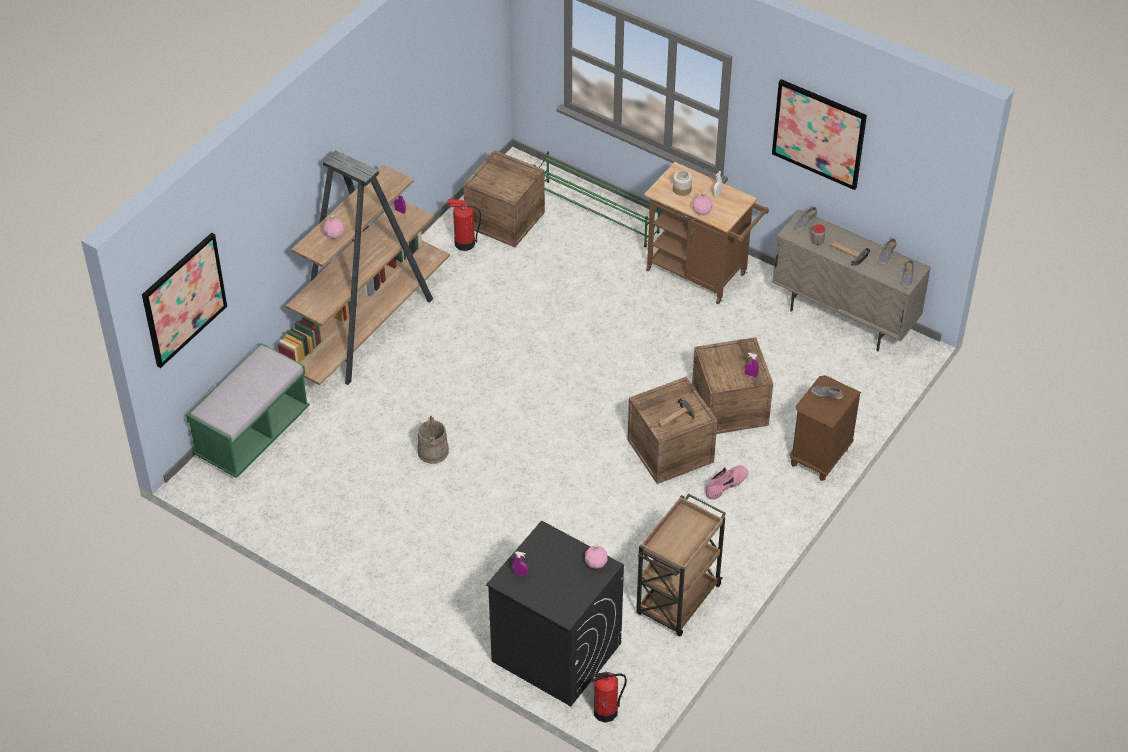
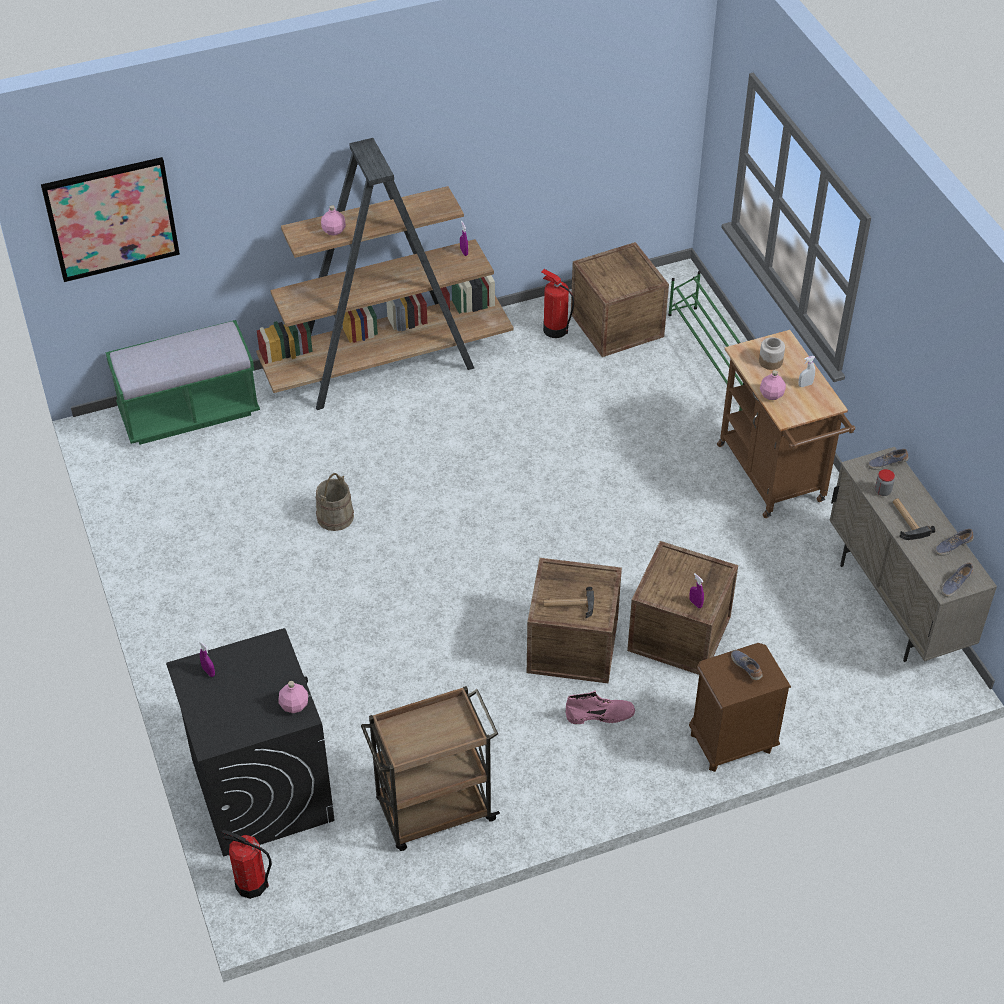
camera: 35 degrees right, 0 degrees up
picture [772,79,867,190] -> none

